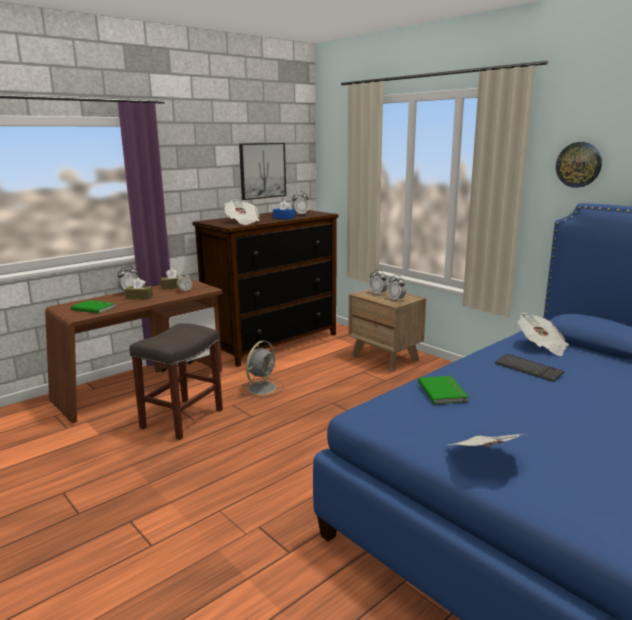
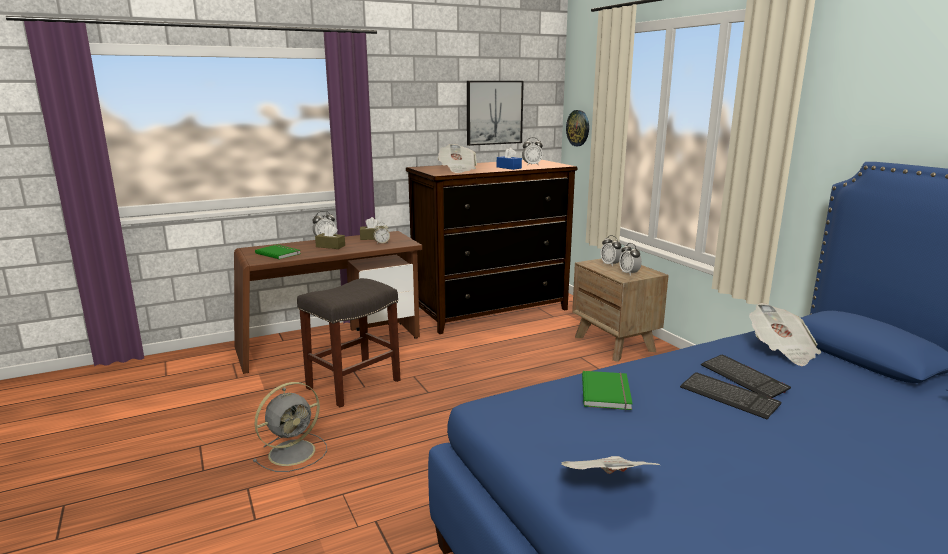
camera: 15 degrees right, 0 degrees up
grey fan [241,341,284,398] -> grey fan moved to [253,382,327,472]
wall clock [556,142,602,188] -> wall clock moved to [566,110,589,146]
none -> keyboard [680,372,781,420]

